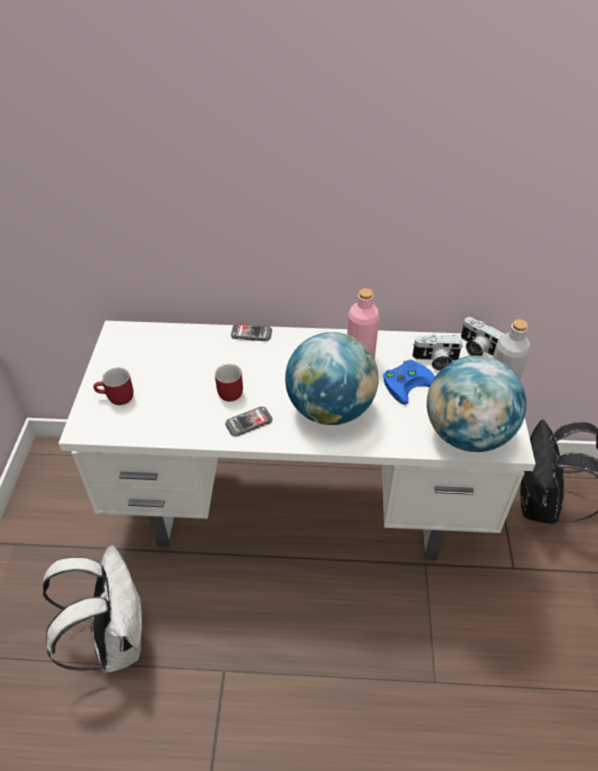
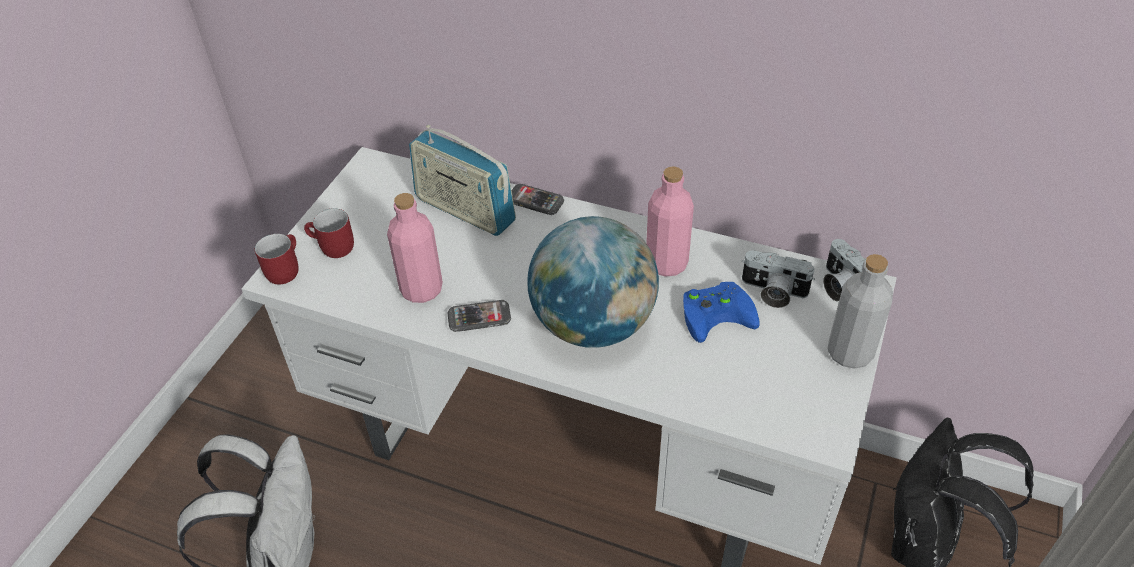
camera: 20 degrees right, 0 degrees up
red mug [215,364,243,401] -> red mug moved to [255,234,298,284]
globe [427,356,527,452] -> none
none -> pink bottle [387,193,443,303]
none -> radio [409,125,516,236]

